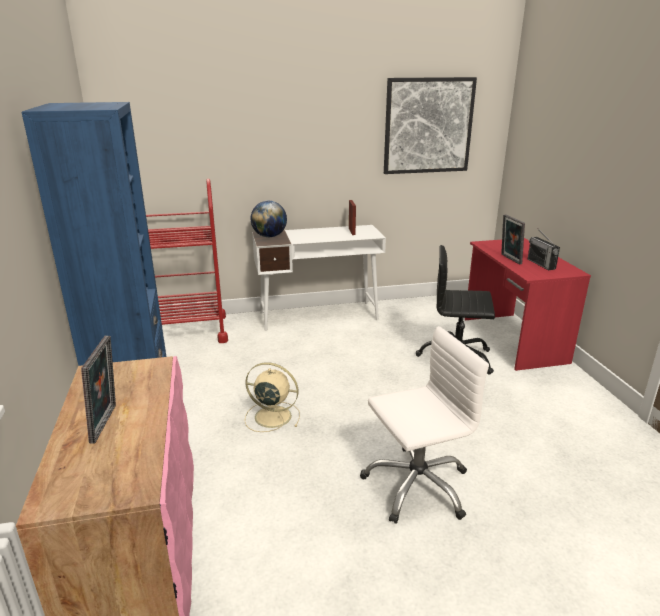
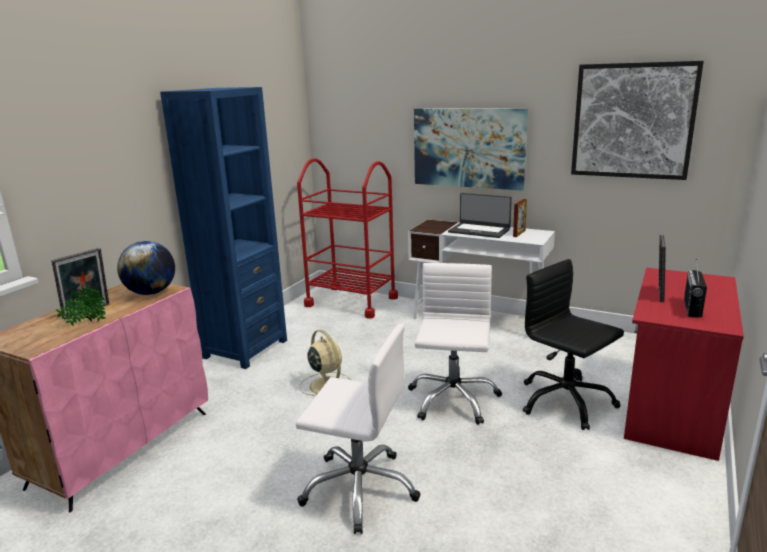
camera: 40 degrees right, 5 degrees down
globe [251,201,287,237] -> globe moved to [117,241,175,295]
none -> potted plant [55,285,106,326]
none -> white office chair [408,263,502,425]
none -> picture [414,108,528,191]
none -> laptop [448,193,512,238]

